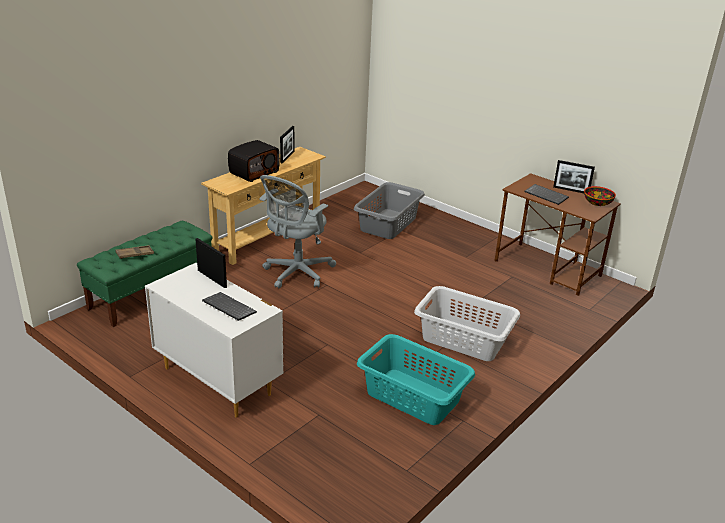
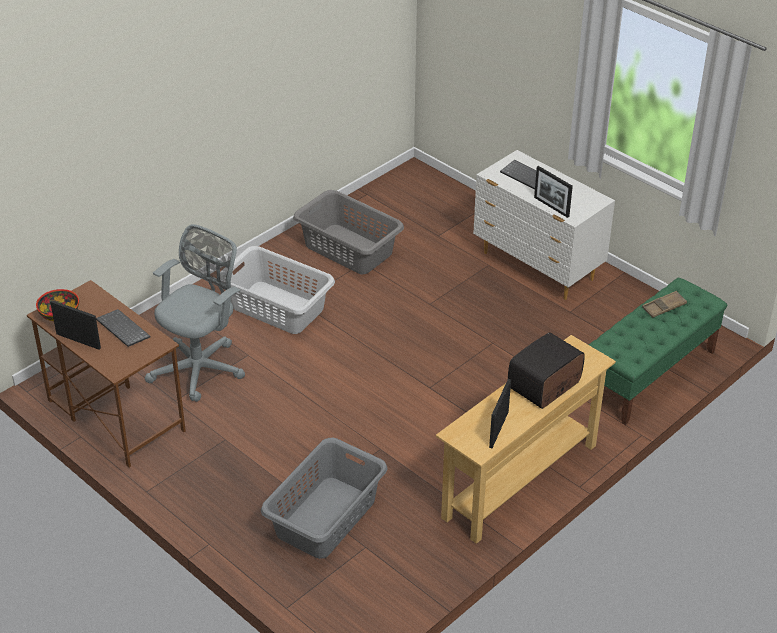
camera: 175 degrees left, 10 degrees up
grey office chair [259,175,336,289] -> grey office chair moved to [145,224,245,402]
turquoise laundry basket [357,334,475,425] -> grey laundry basket [293,190,404,274]

